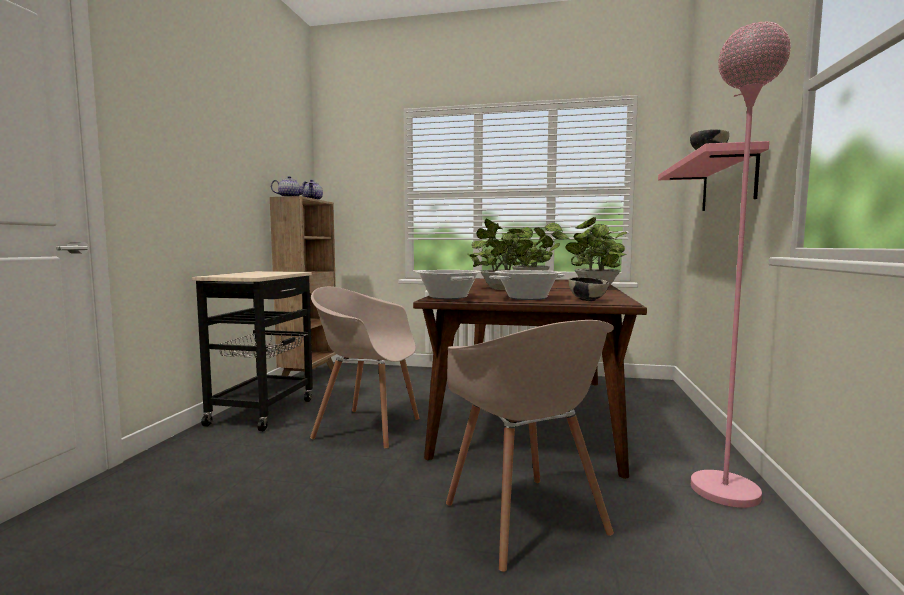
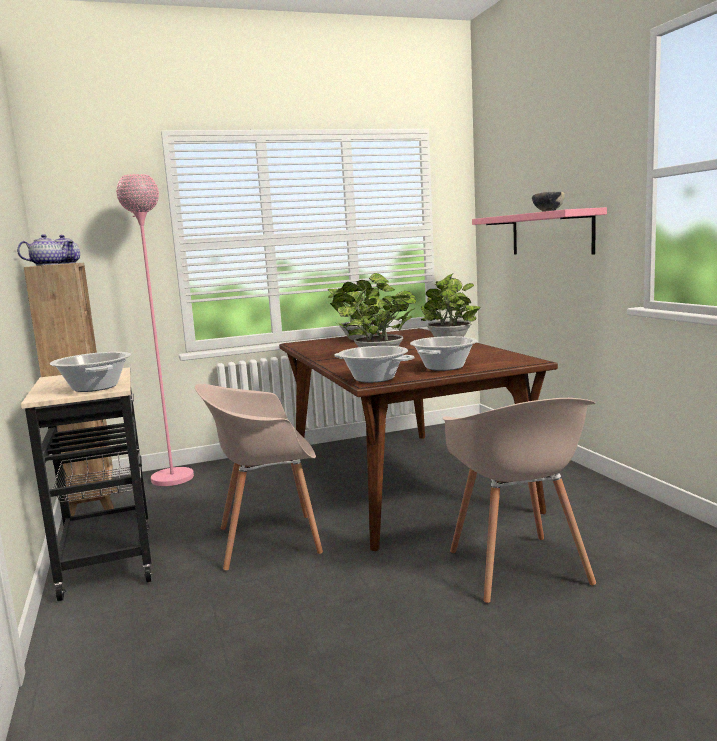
camera: 30 degrees left, 5 degrees up
beige chair [446,320,614,572] -> beige chair turned 45 degrees clockwise [443,398,596,603]
bowl [569,277,609,301] -> none
pink floor lamp [691,21,791,508] -> pink floor lamp moved to [116,174,194,486]
none -> cooking pot [50,352,131,392]

